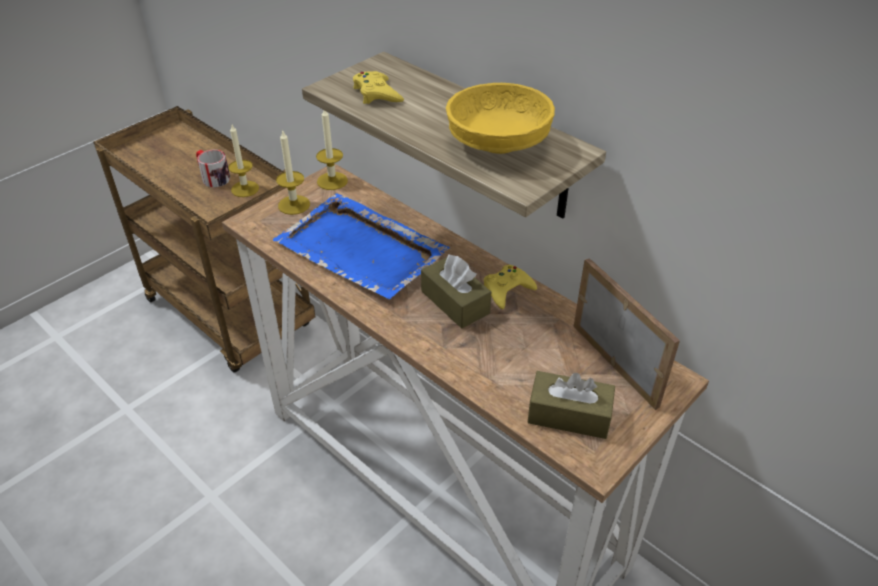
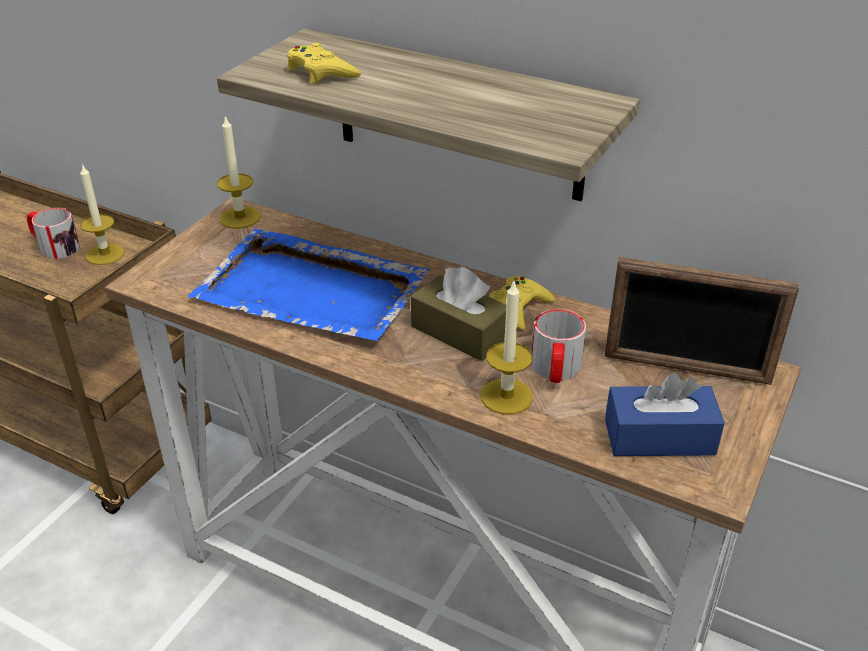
camera: 15 degrees left, 5 degrees down
candle [276,129,310,215] -> candle moved to [481,282,533,414]
yellow bowl [446,83,555,154] -> none
brown tissue box [527,371,615,439] -> blue tissue box [605,373,725,456]
picture frame [574,258,680,410] -> picture frame turned 150 degrees clockwise [604,257,799,385]
none -> mug [531,309,586,383]

